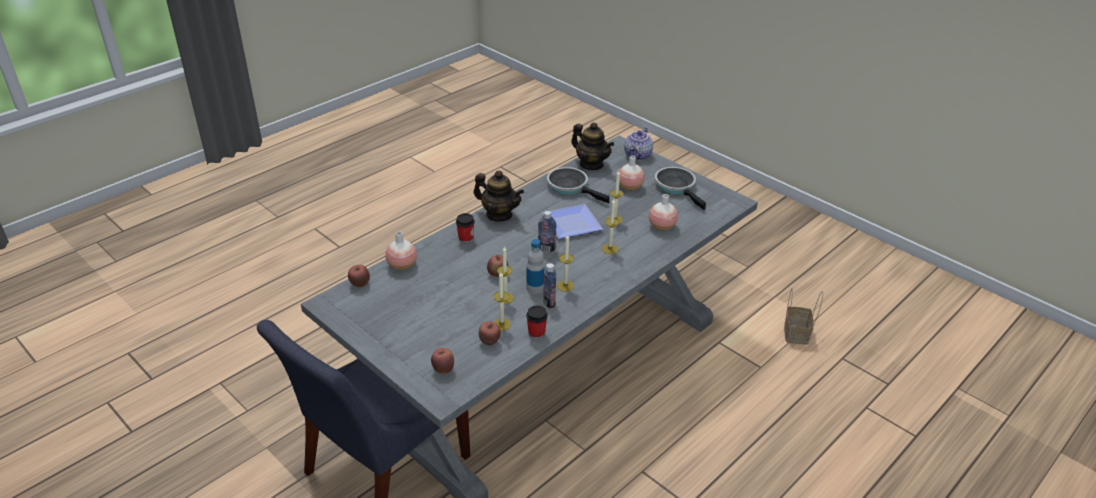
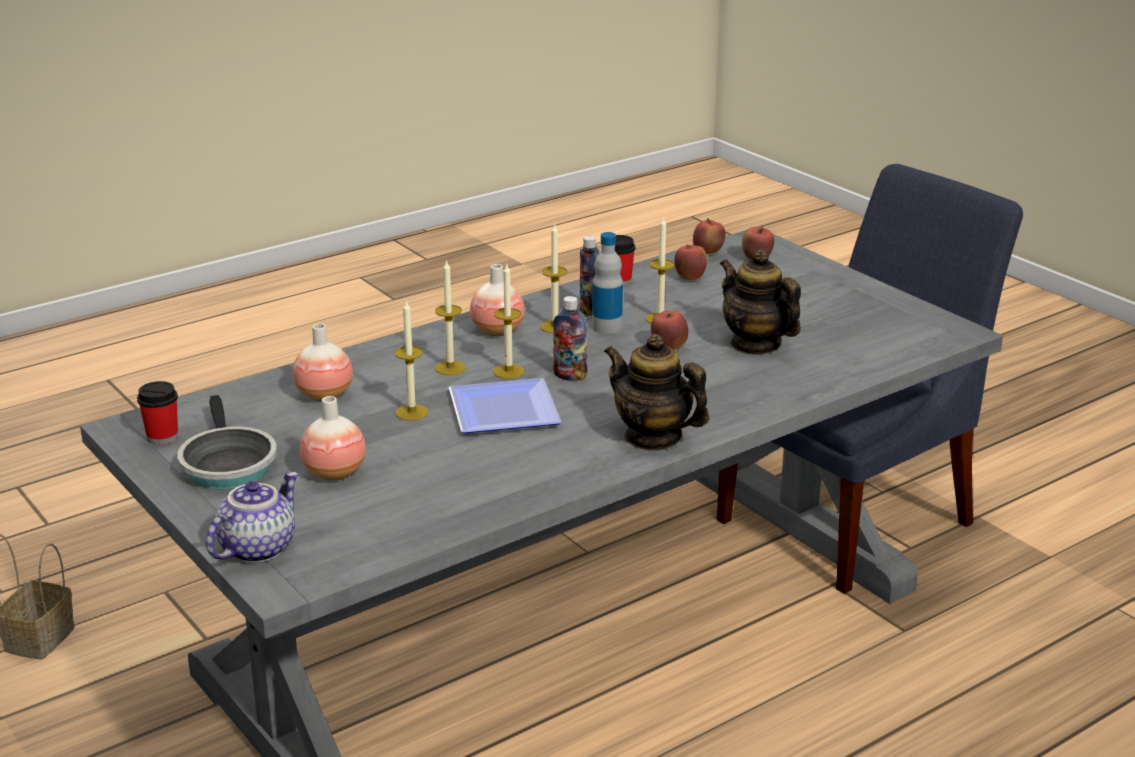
camera: 170 degrees left, 10 degrees down
apple [348,265,370,287] -> apple moved to [693,218,725,254]
vase [385,231,417,270] -> vase moved to [470,264,525,336]
cup [456,213,475,244] -> cup moved to [137,381,178,445]
candle [493,272,511,331] -> candle moved to [493,264,524,379]
frying pan [547,167,610,204] -> none
teapot [571,122,614,170] -> teapot moved to [720,250,801,355]

